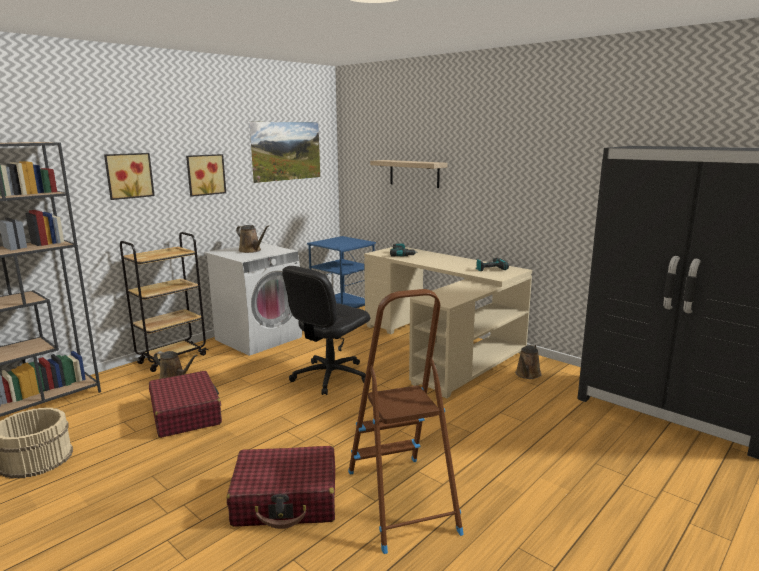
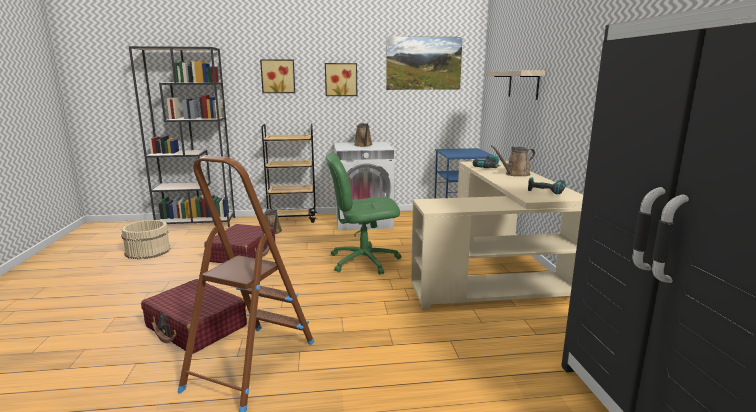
camera: 40 degrees right, 0 degrees up
black office chair [282,266,370,395] -> green office chair [326,153,402,275]
brown watering can [515,344,542,379] -> brown watering can moved to [491,145,535,176]

